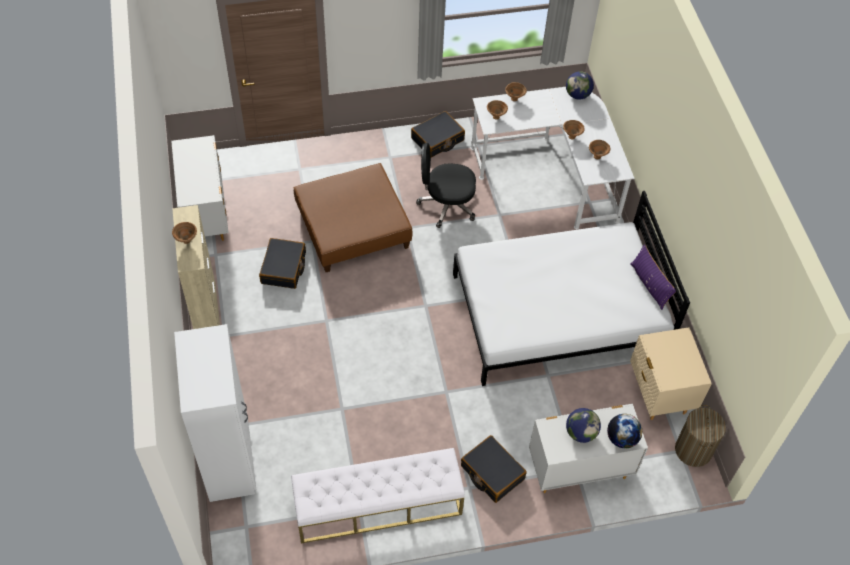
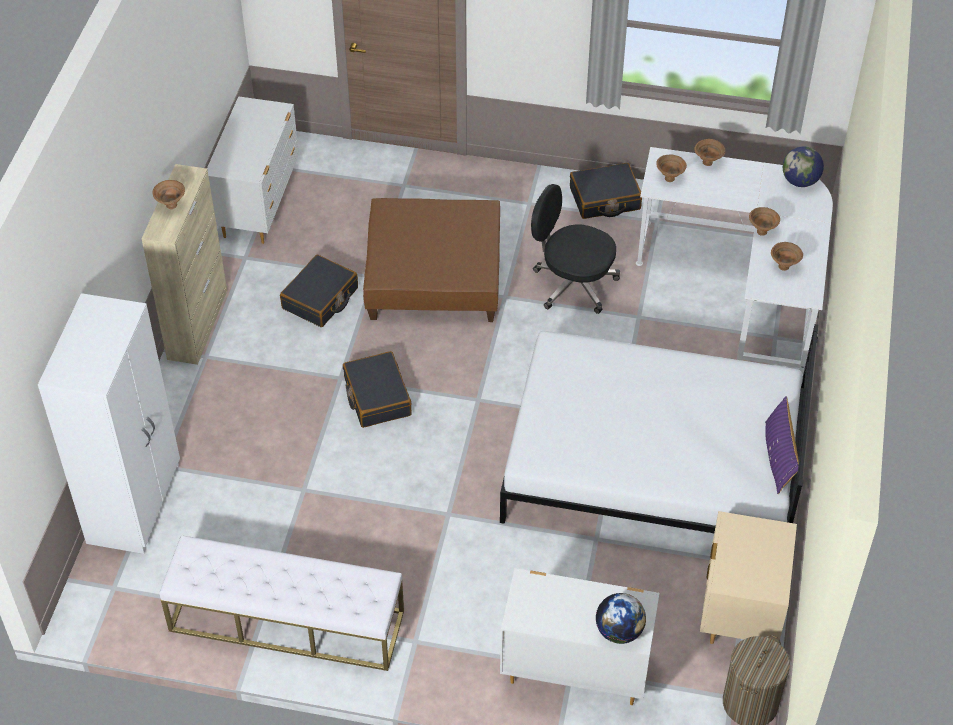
camera: 25 degrees right, 5 degrees down
black suitcase [461,435,527,503] -> black suitcase moved to [343,351,412,428]
globe [566,408,601,443] -> none

